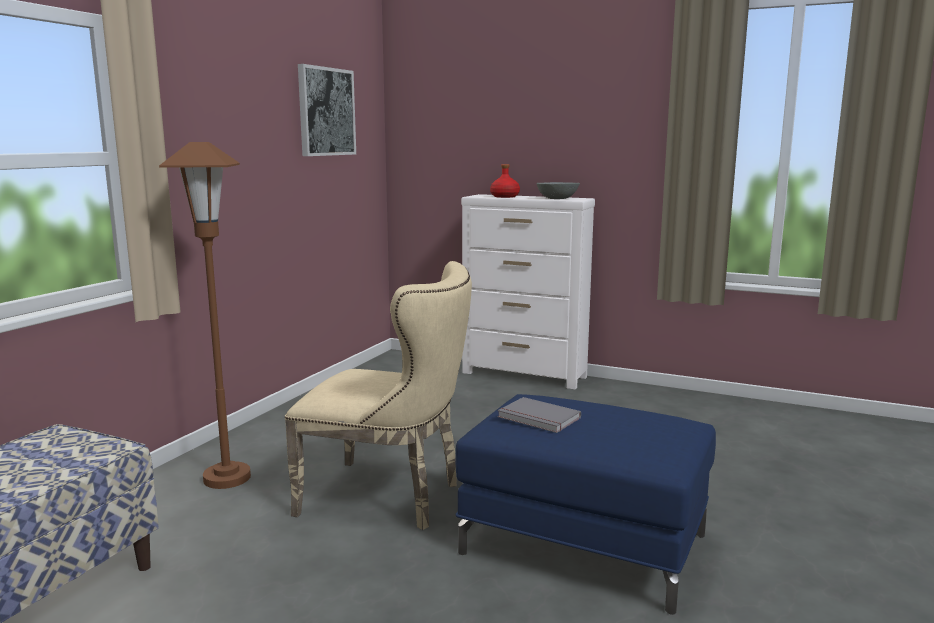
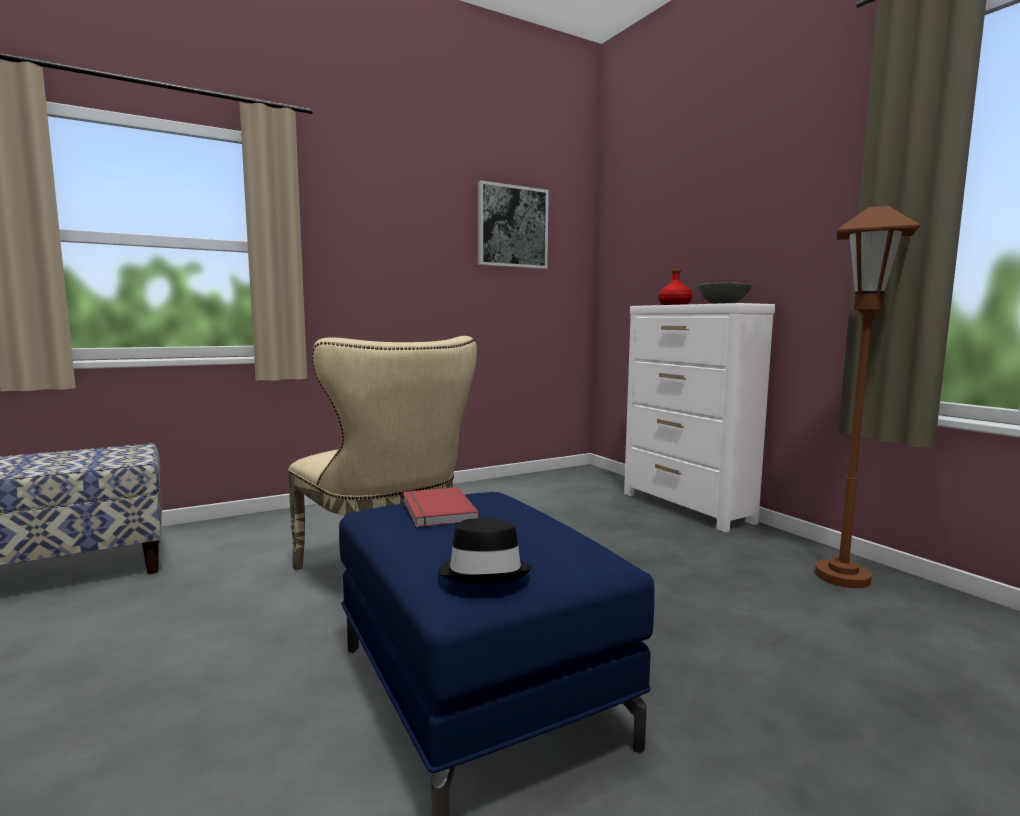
camera: 35 degrees right, 5 degrees down
brown floor lamp [159,142,251,489] -> brown floor lamp moved to [815,206,920,588]
grey book [498,397,581,433] -> red book [403,487,480,527]
none -> black hat [438,518,532,583]

